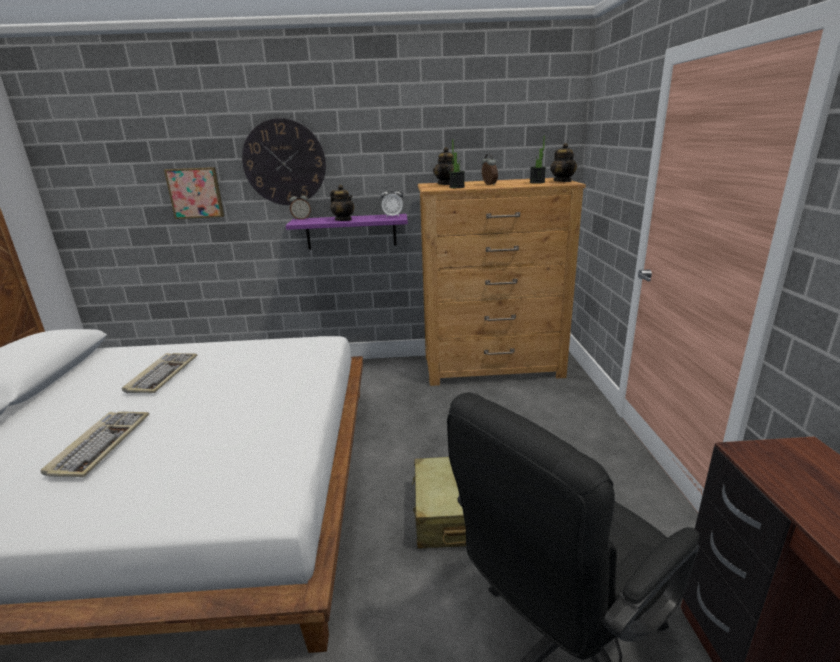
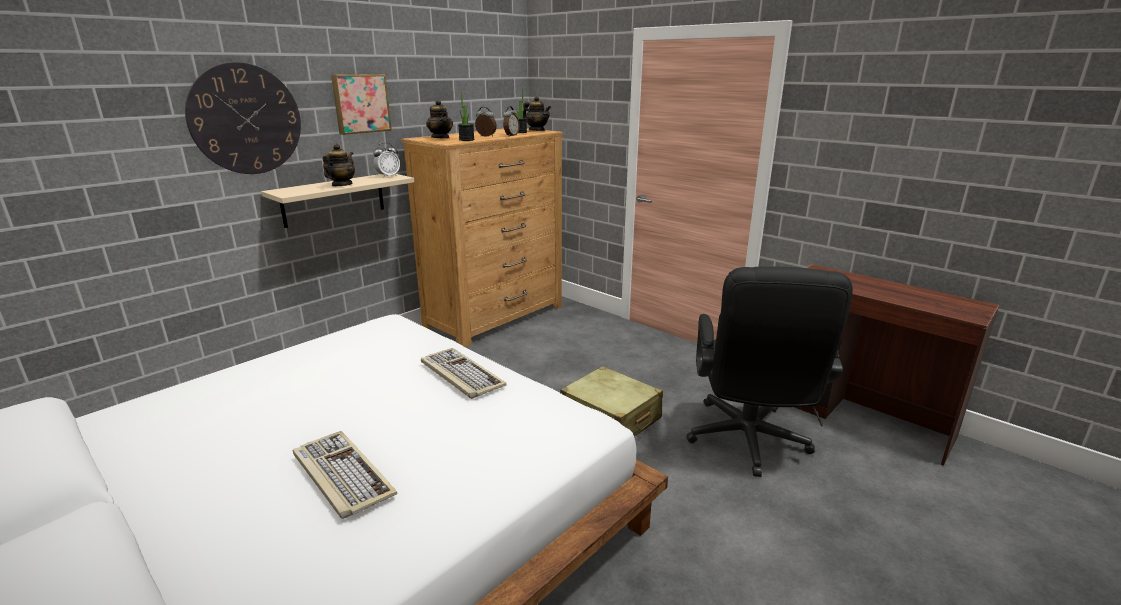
camera: 45 degrees left, 0 degrees up
keyboard [122,353,197,393] -> keyboard moved to [421,348,507,399]
picture [164,167,224,219] -> picture moved to [331,74,392,135]
purple shelf [285,214,408,250] -> beige shelf [262,174,414,228]
alarm clock [290,192,311,220] -> alarm clock moved to [503,106,520,137]
teapot [330,185,354,221] -> teapot turned 75 degrees counterclockwise [323,144,355,186]

